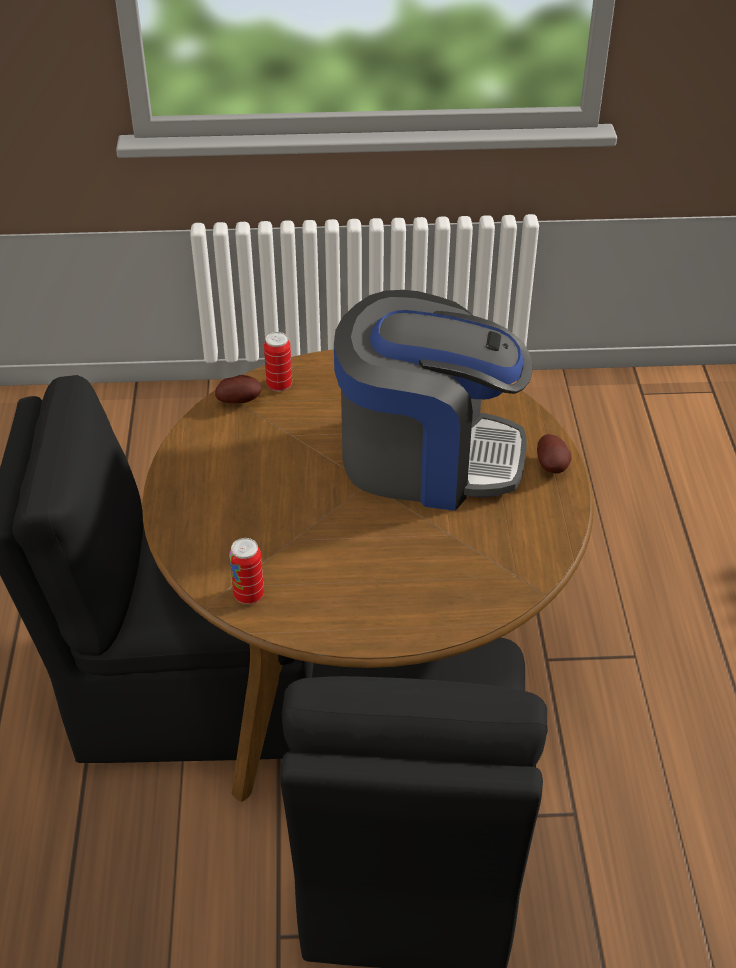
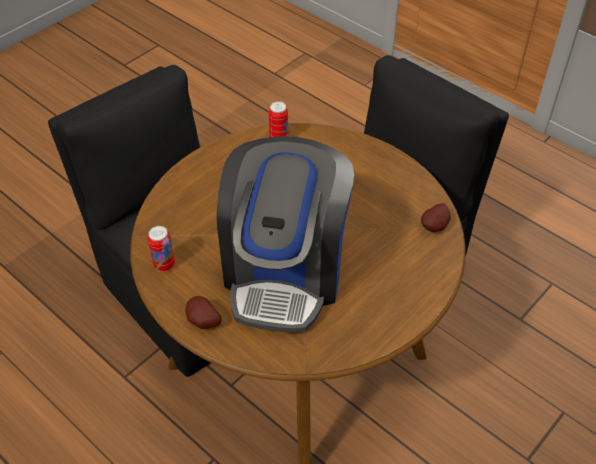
camera: 135 degrees right, 5 degrees up
can [264,332,292,392] -> can moved to [148,226,175,272]
coffee machine [334,290,532,511] -> coffee machine turned 45 degrees counterclockwise [217,136,354,333]

